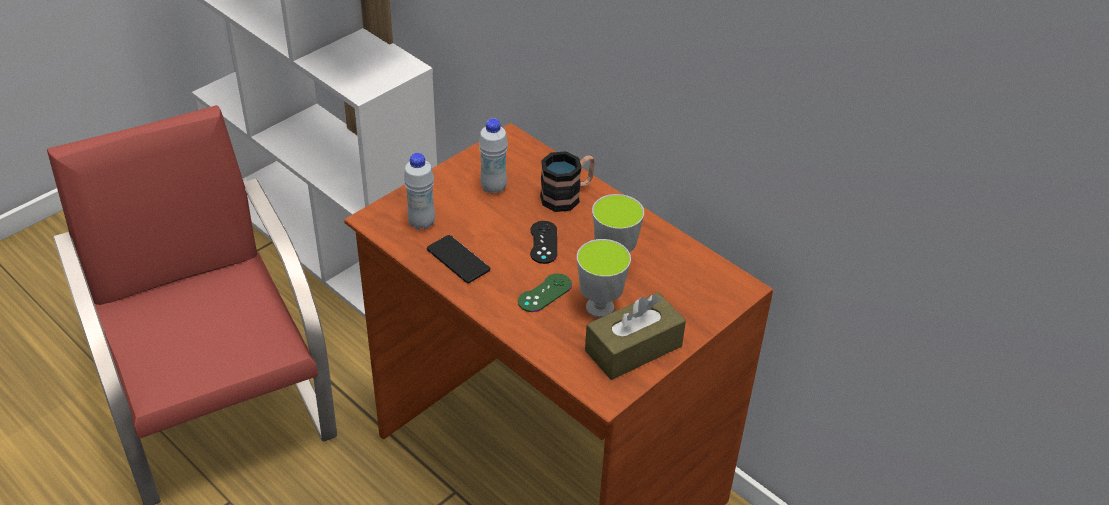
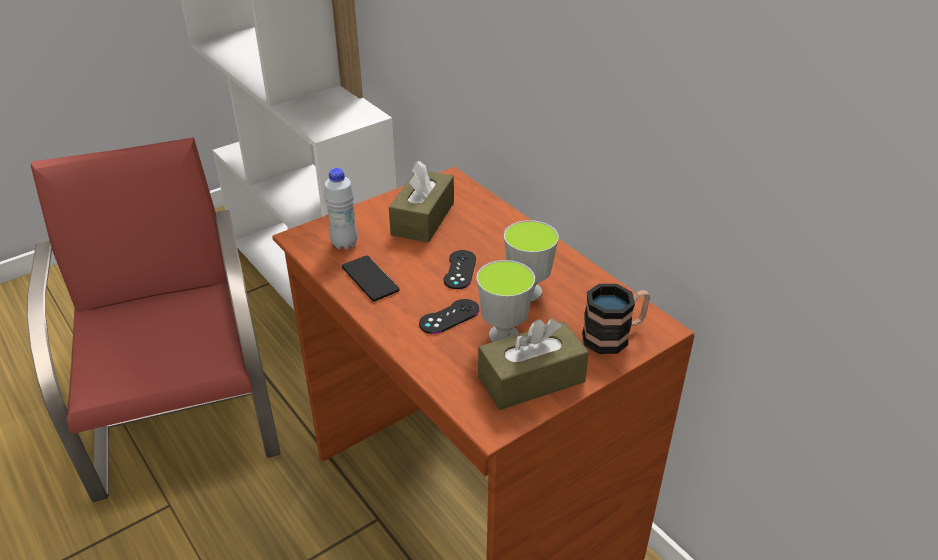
camera: 10 degrees right, 5 degrees down
white bottle [479,118,508,194] -> brown tissue box [389,161,454,243]
green game controller [518,273,572,312] -> black game controller [419,299,480,334]
mug [540,151,595,212] -> mug moved to [582,284,650,354]

